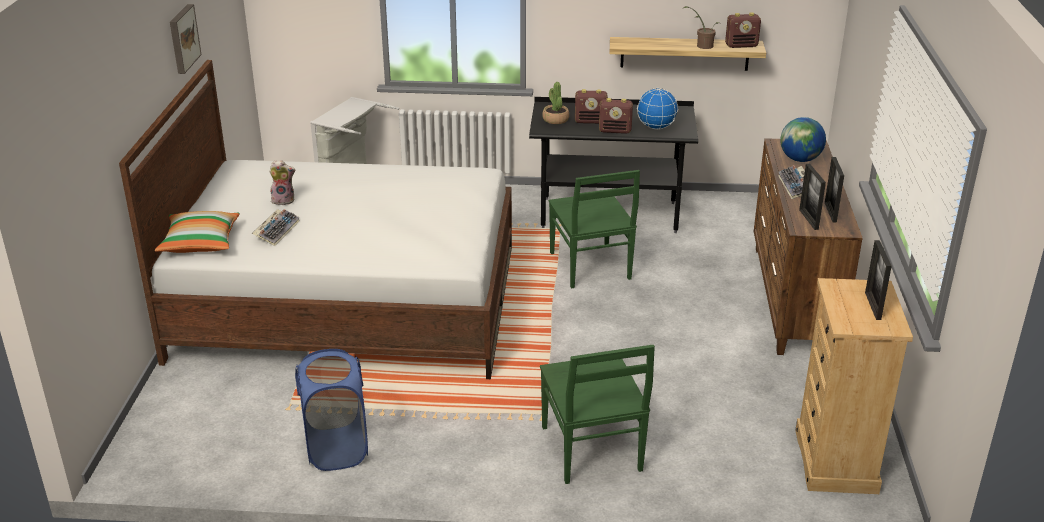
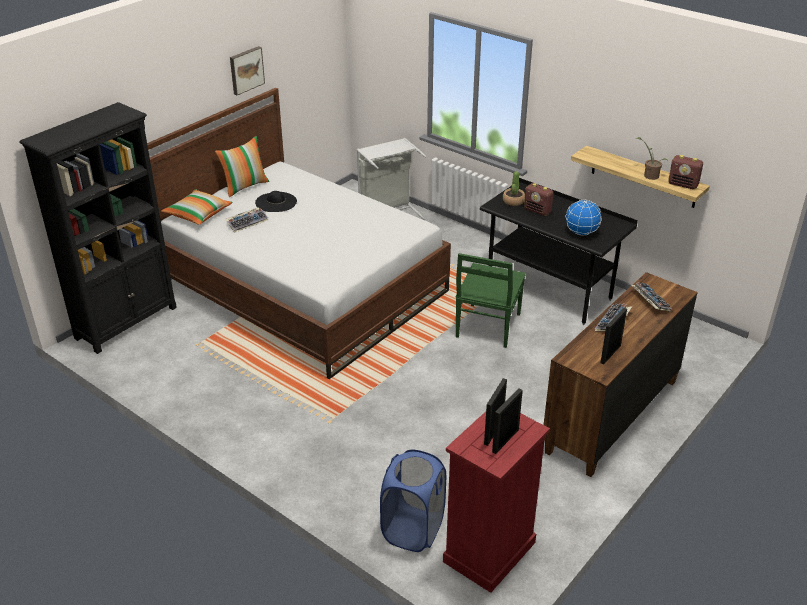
camera: 35 degrees right, 5 degrees up
plush toy [269,160,295,205] -> black hat [255,191,297,212]
blue laundry basket [295,349,368,471] -> blue laundry basket moved to [380,450,446,552]
green chair [540,345,655,484] -> none
radio [599,98,633,134] -> none
globe [780,117,826,162] -> keyboard [630,282,673,312]
beige dresser [795,278,913,494] -> red dresser [443,411,550,593]
picture frame [799,164,826,230] -> picture frame moved to [484,378,507,446]
none -> black bookcase [19,102,177,354]
none -> pillow [215,136,269,197]

